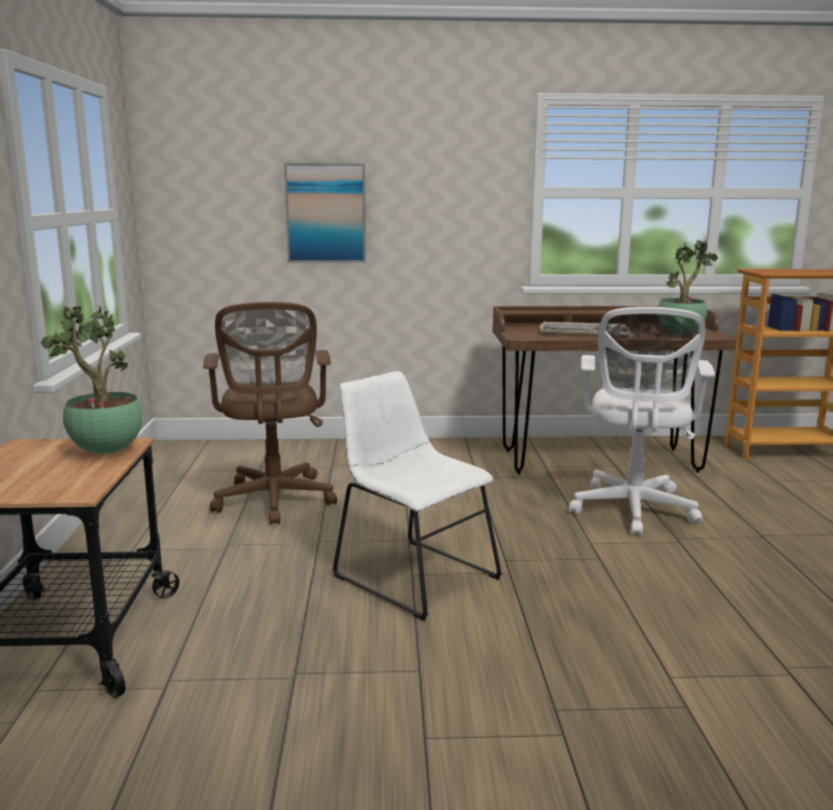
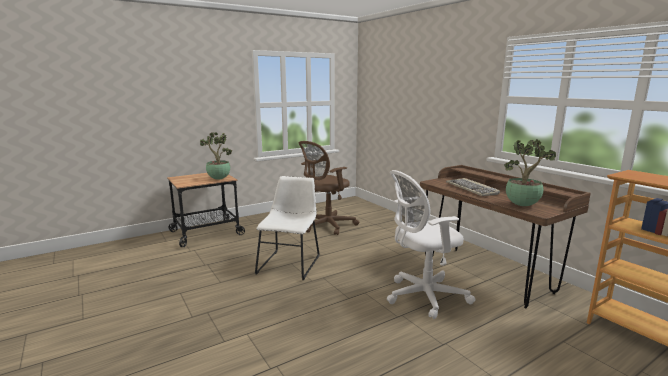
camera: 60 degrees right, 0 degrees up
picture [284,163,366,263] -> none

